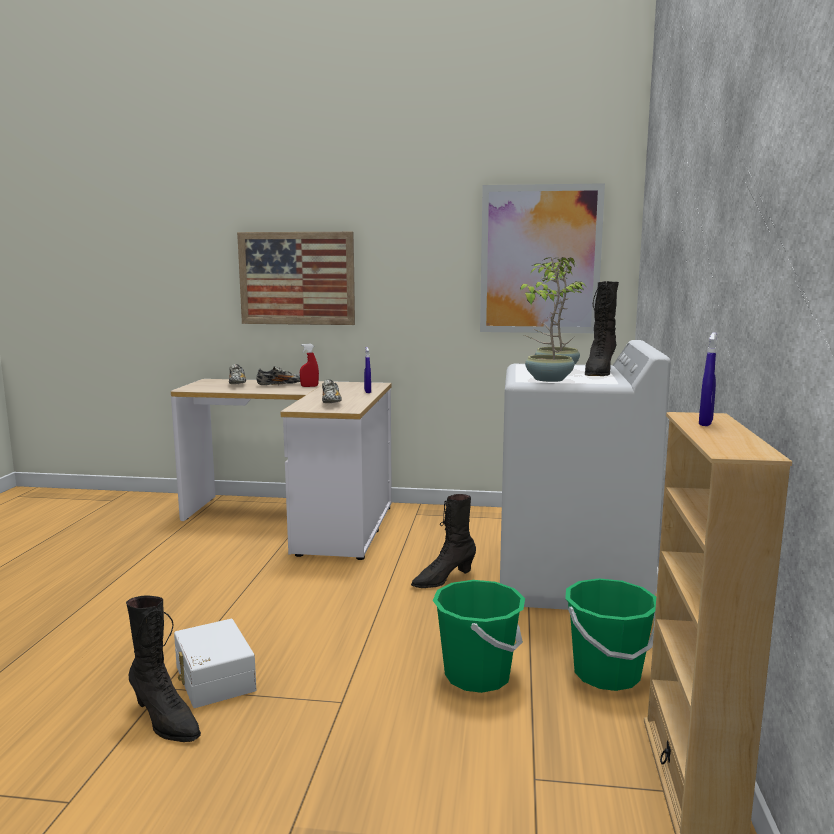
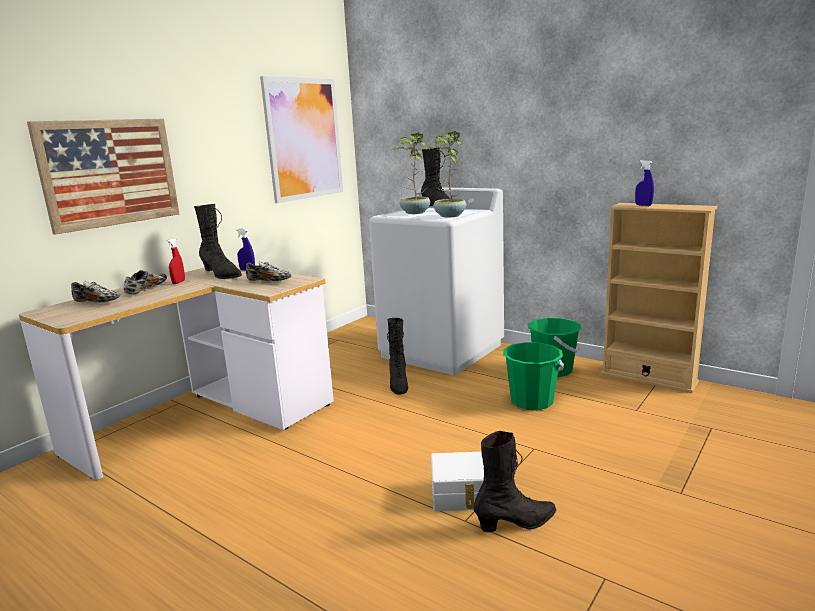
camera: 60 degrees left, 5 degrees up
none -> black boot [194,204,242,279]

